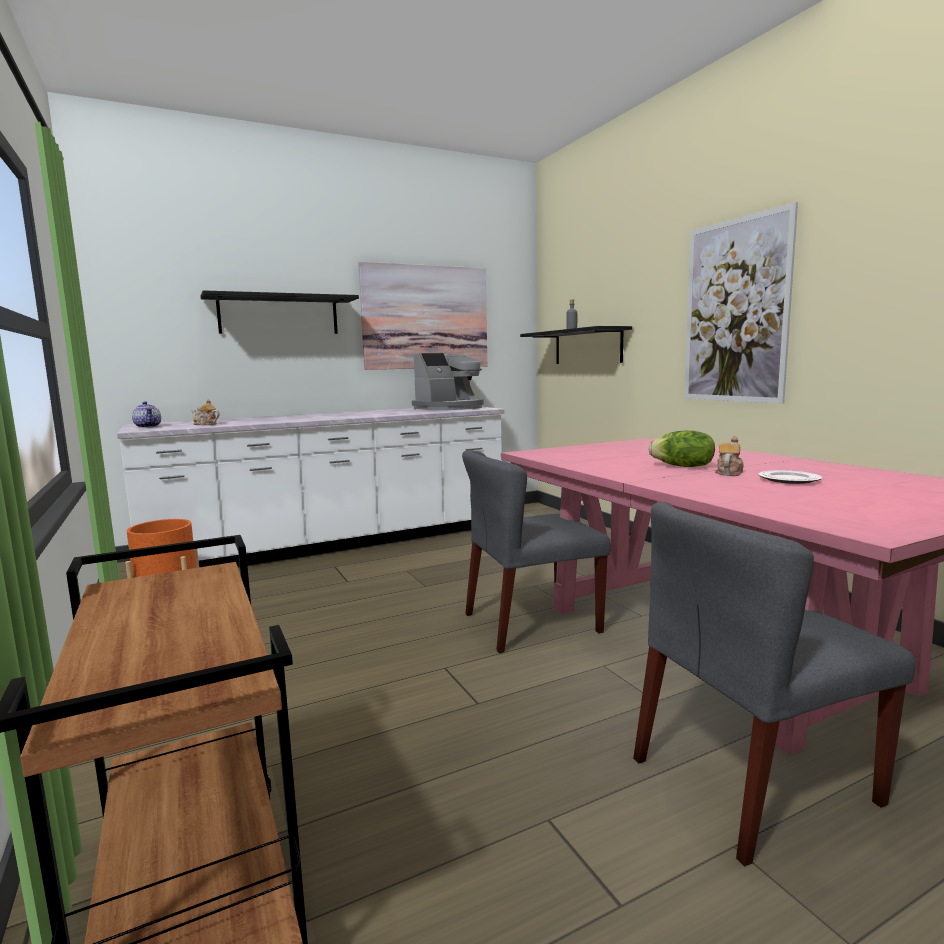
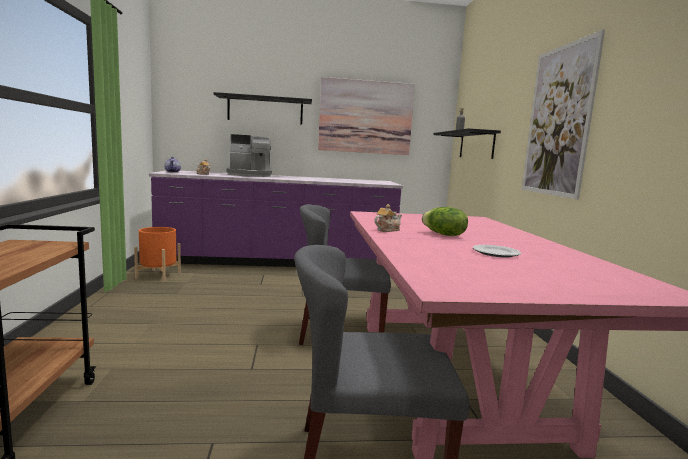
camera: 20 degrees right, 0 degrees up
white counter [117,407,505,567] -> purple counter [149,171,403,267]
coffee machine [412,353,484,410] -> coffee machine moved to [226,134,272,177]
teapot [715,436,744,476] -> teapot moved to [374,204,402,232]

